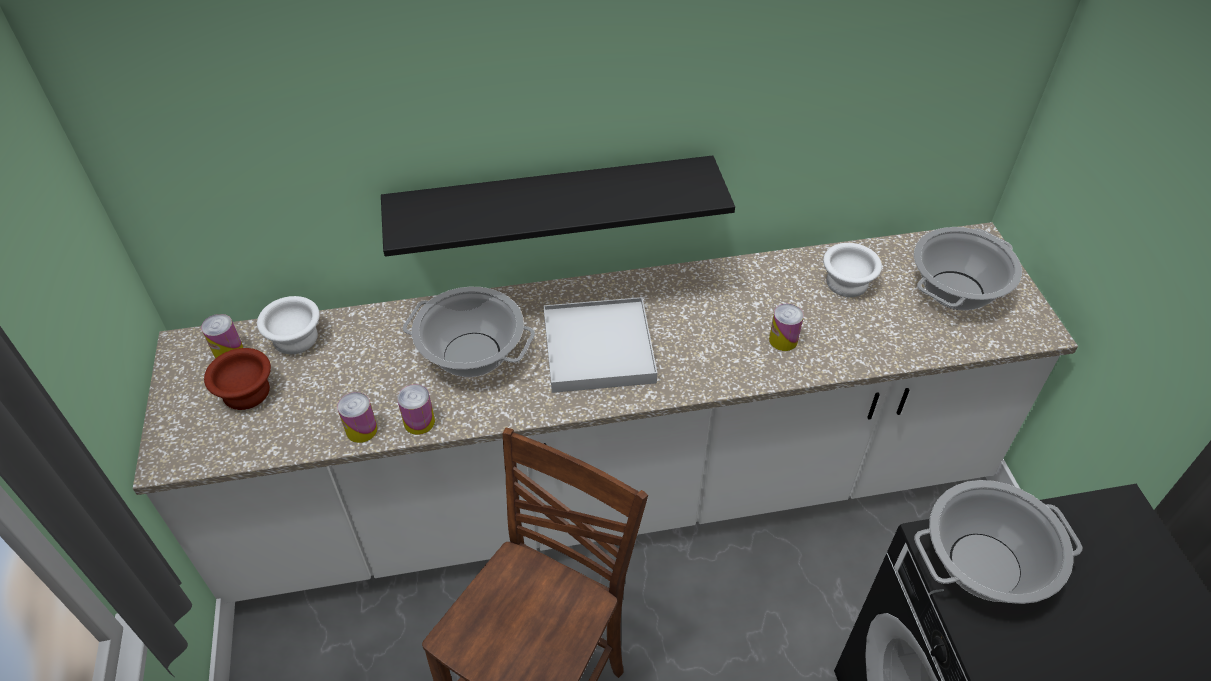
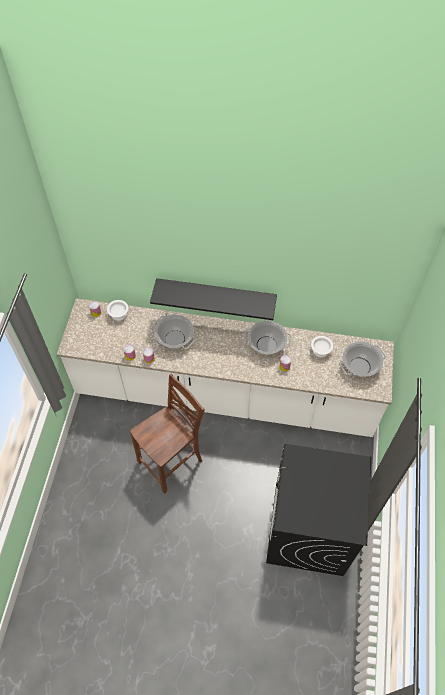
camera: 20 degrees right, 10 degrees up
brown bowl [204,348,271,410] -> none
white tray [543,297,657,393] -> none
cooking pot [914,480,1082,604] -> cooking pot moved to [244,321,291,355]

